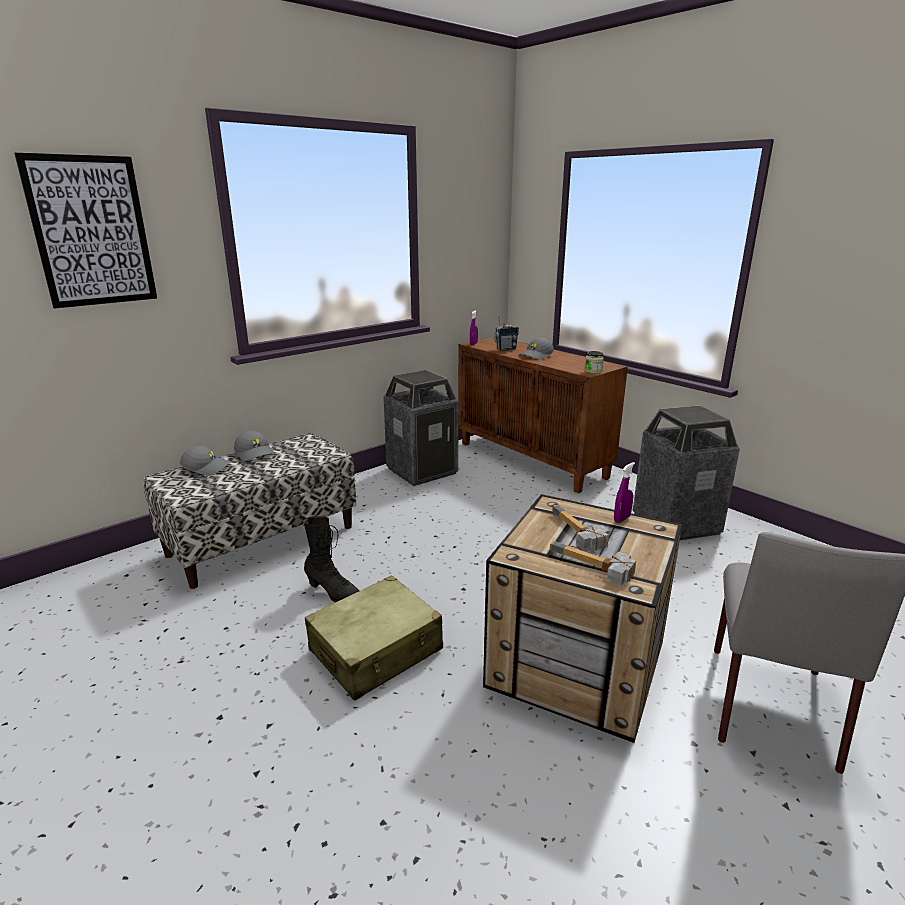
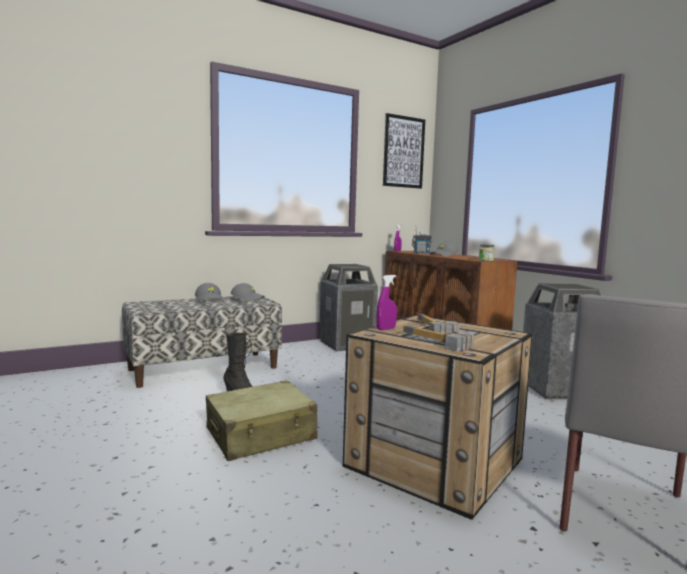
camera: 10 degrees right, 15 degrees down
picture [14,153,157,309] -> picture moved to [383,113,425,189]
grey cap [180,446,231,476] -> grey cap moved to [231,283,265,302]
purple spray bottle [614,462,635,523] -> purple spray bottle moved to [376,275,397,330]

